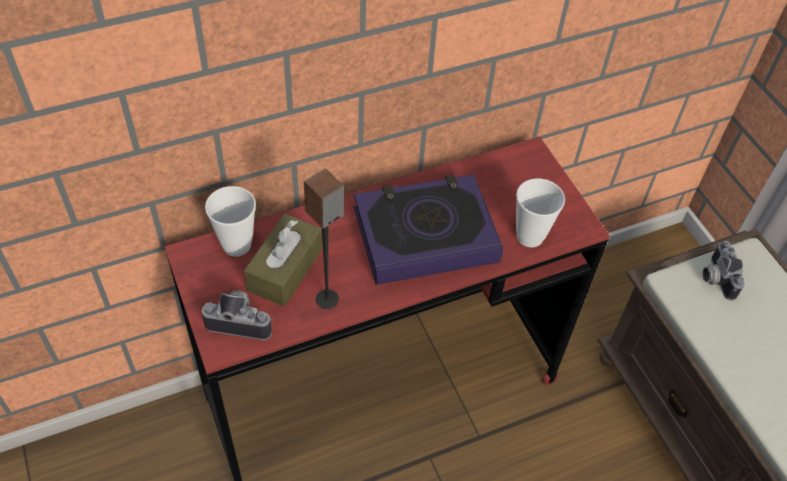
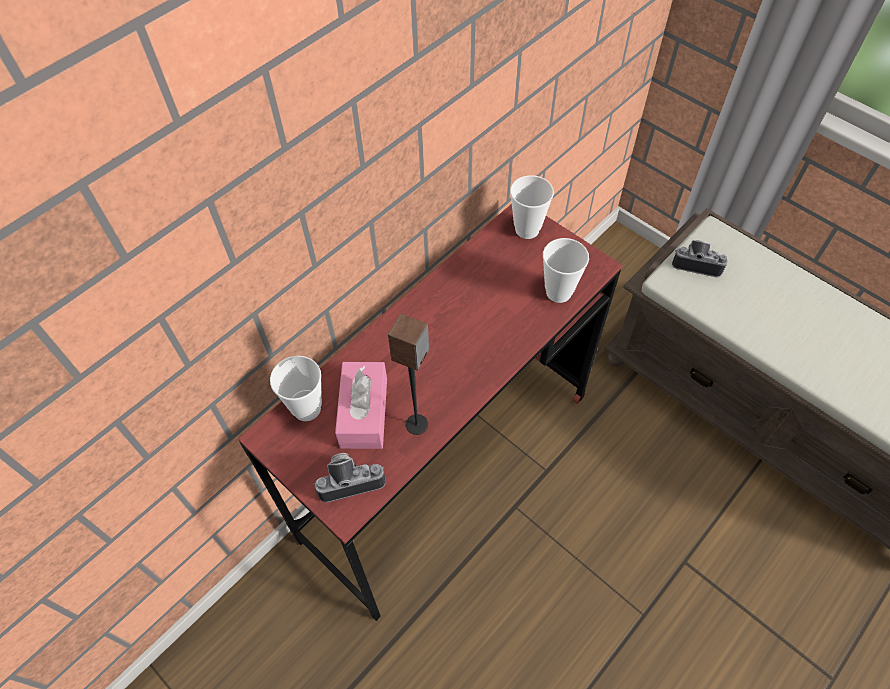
camera: 20 degrees left, 5 degrees up
brown tissue box [244,214,322,307] -> pink tissue box [335,362,387,449]
book [354,175,503,285] -> none
camera [703,241,745,301] -> camera turned 135 degrees clockwise [672,240,728,277]
none -> cup [510,175,554,239]

